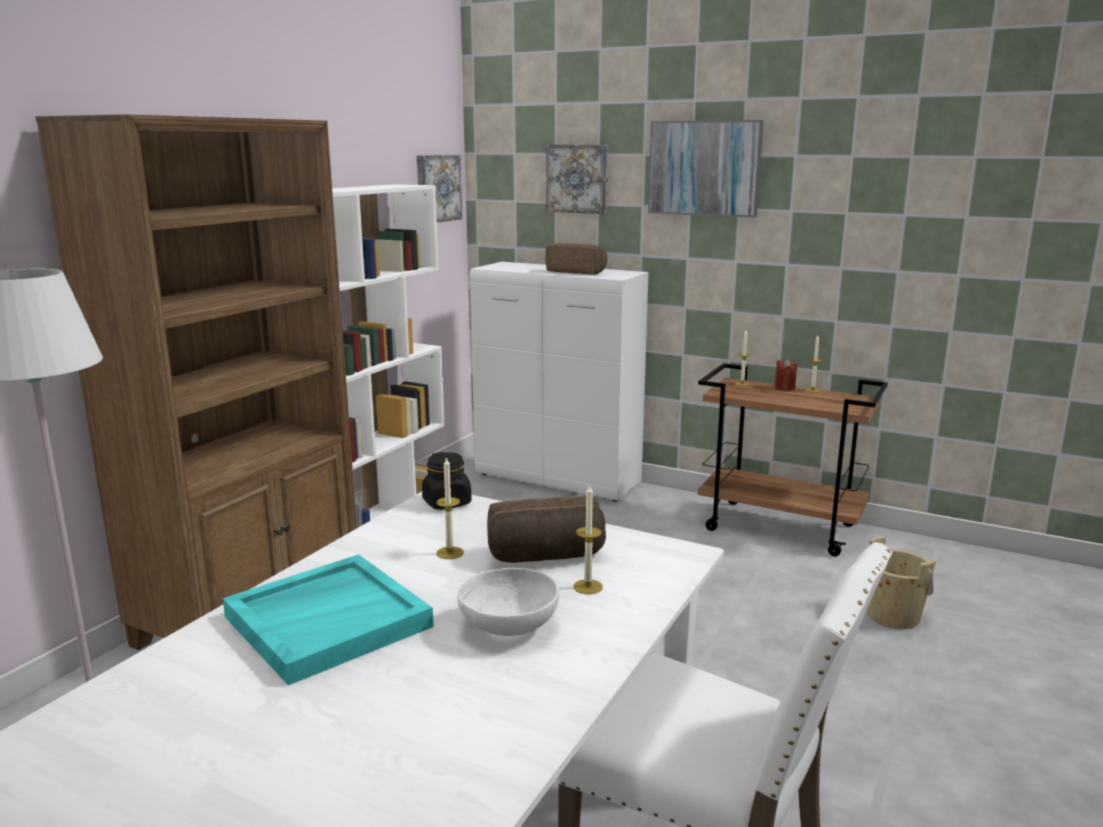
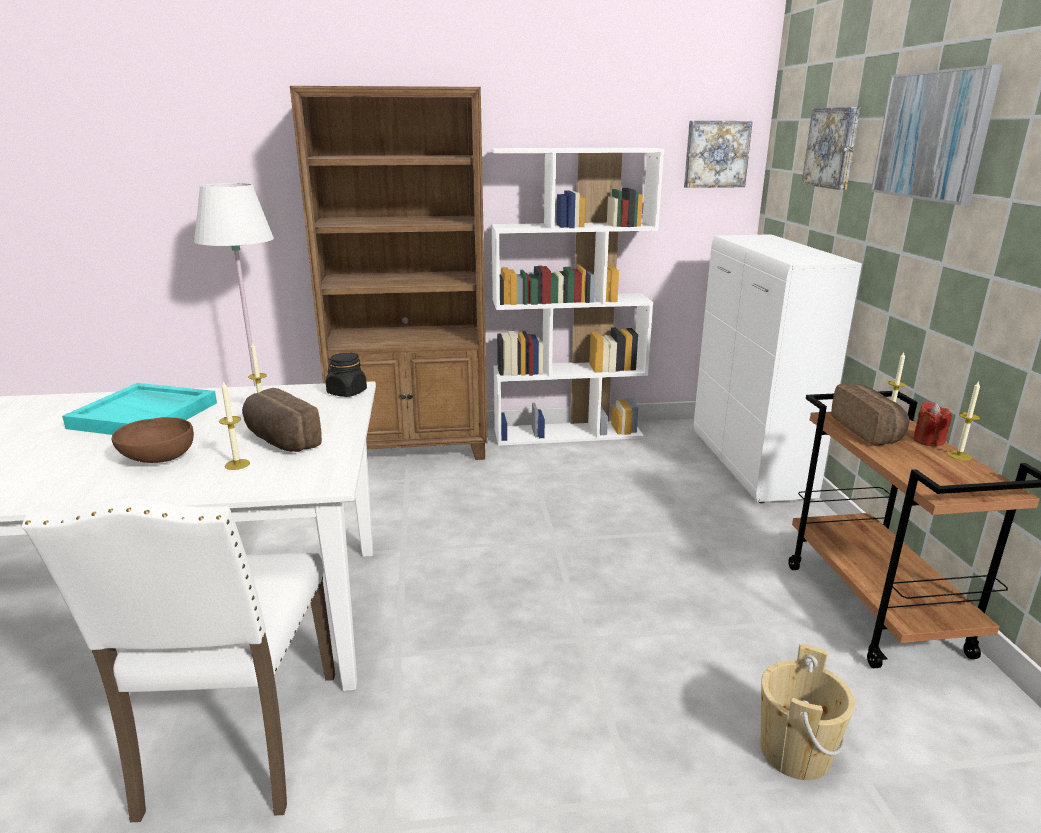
camera: 55 degrees right, 5 degrees up
white bowl [457,568,559,636] -> brown bowl [112,417,194,463]
bread [546,243,607,275] -> bread moved to [831,384,910,446]

